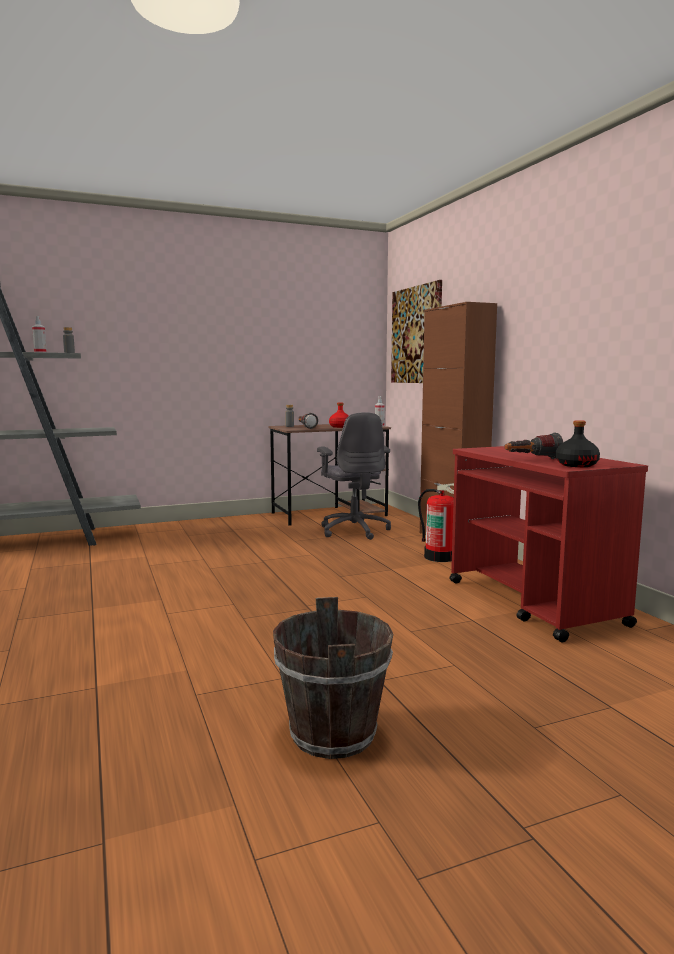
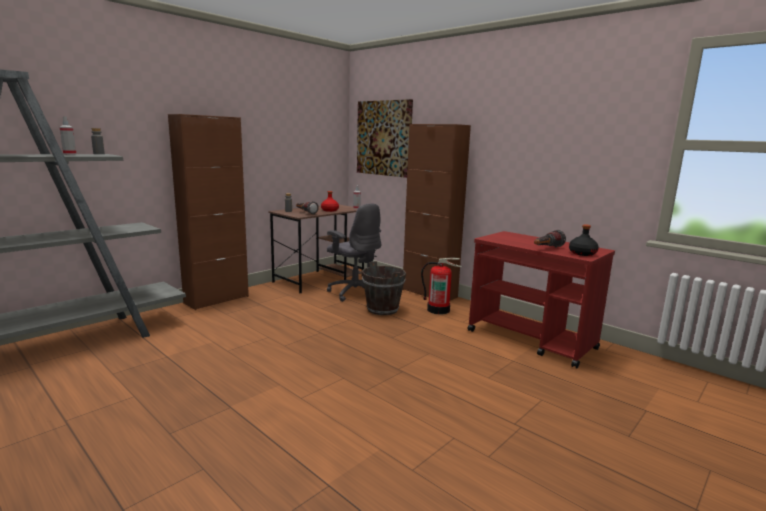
camera: 25 degrees left, 5 degrees up
brown bucket [273,597,393,759] -> brown bucket moved to [362,261,406,315]
none -> brown cabinet [168,114,249,310]

